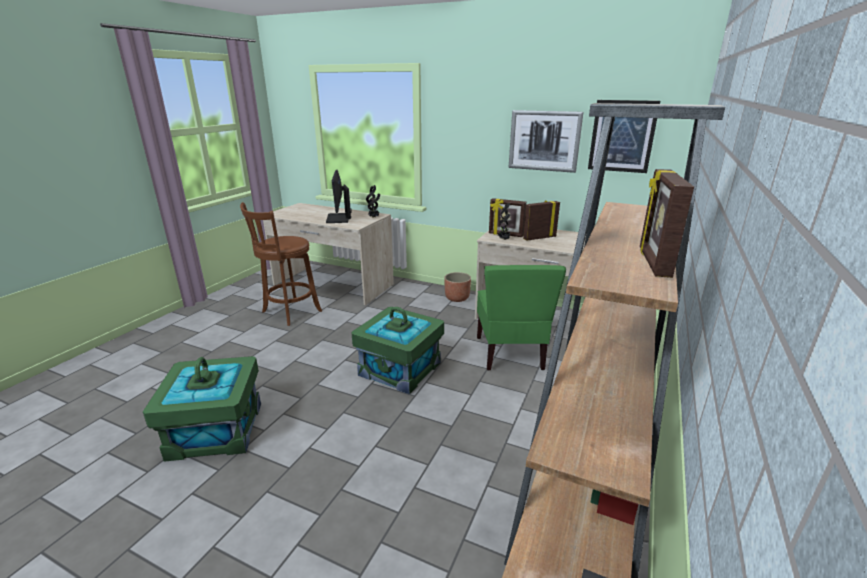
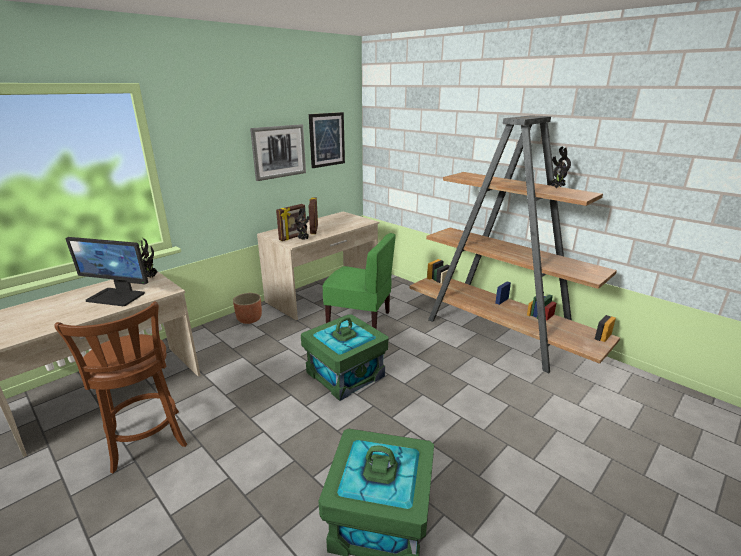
camera: 70 degrees left, 0 degrees up
picture frame [640,169,694,278] -> potted plant [551,147,571,188]

